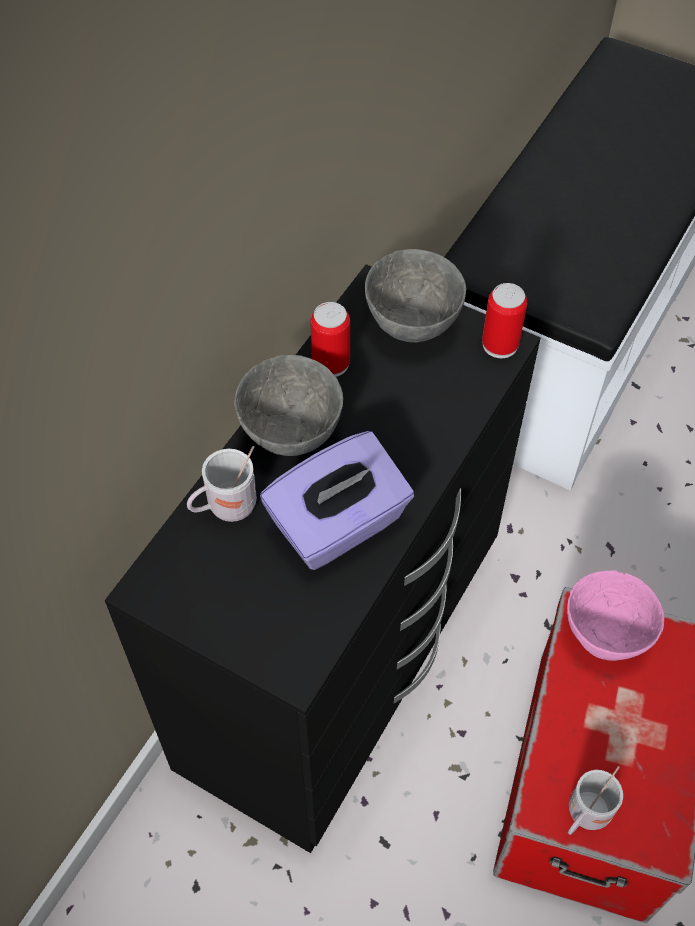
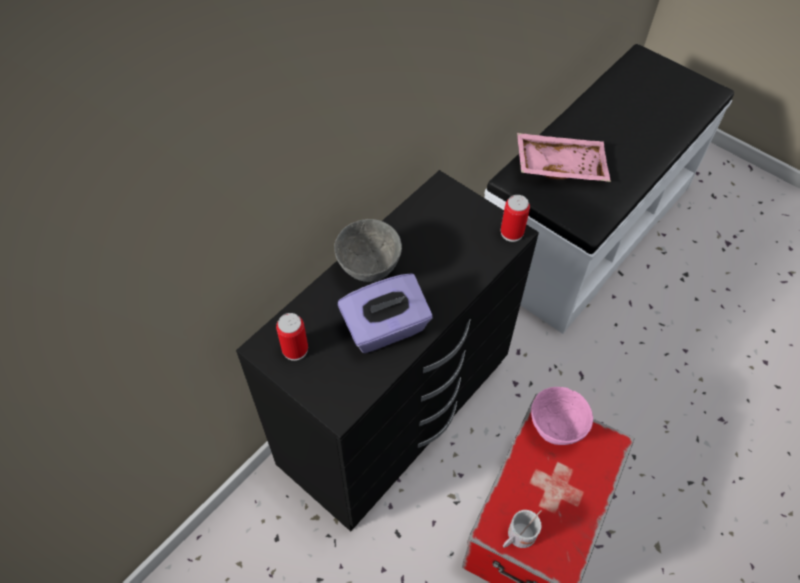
camera: 10 degrees right, 0 degrees up
white mug [187,446,257,522] -> none
can [311,302,350,377] -> can moved to [276,313,308,361]
grey bowl [365,249,466,343] -> none
none -> pink tray [517,133,611,182]

